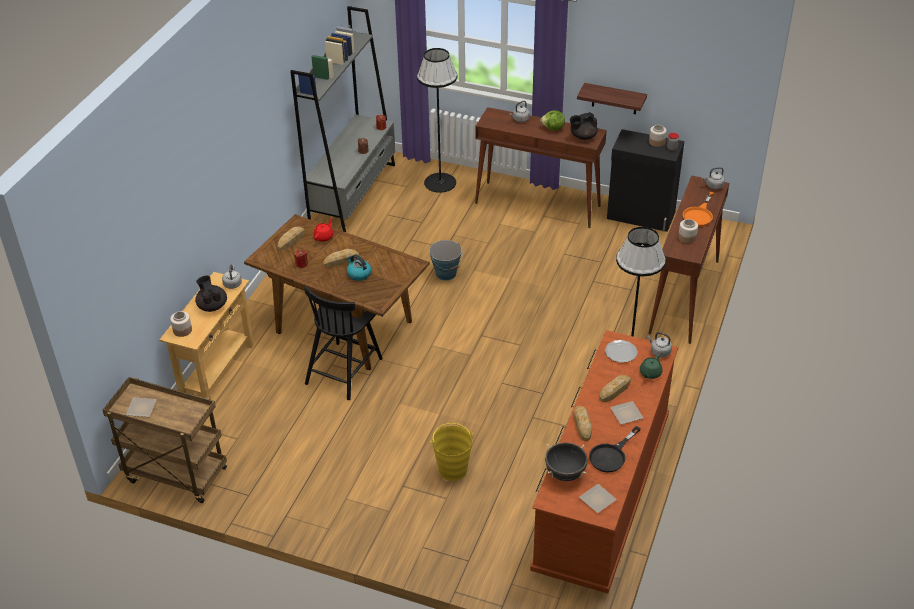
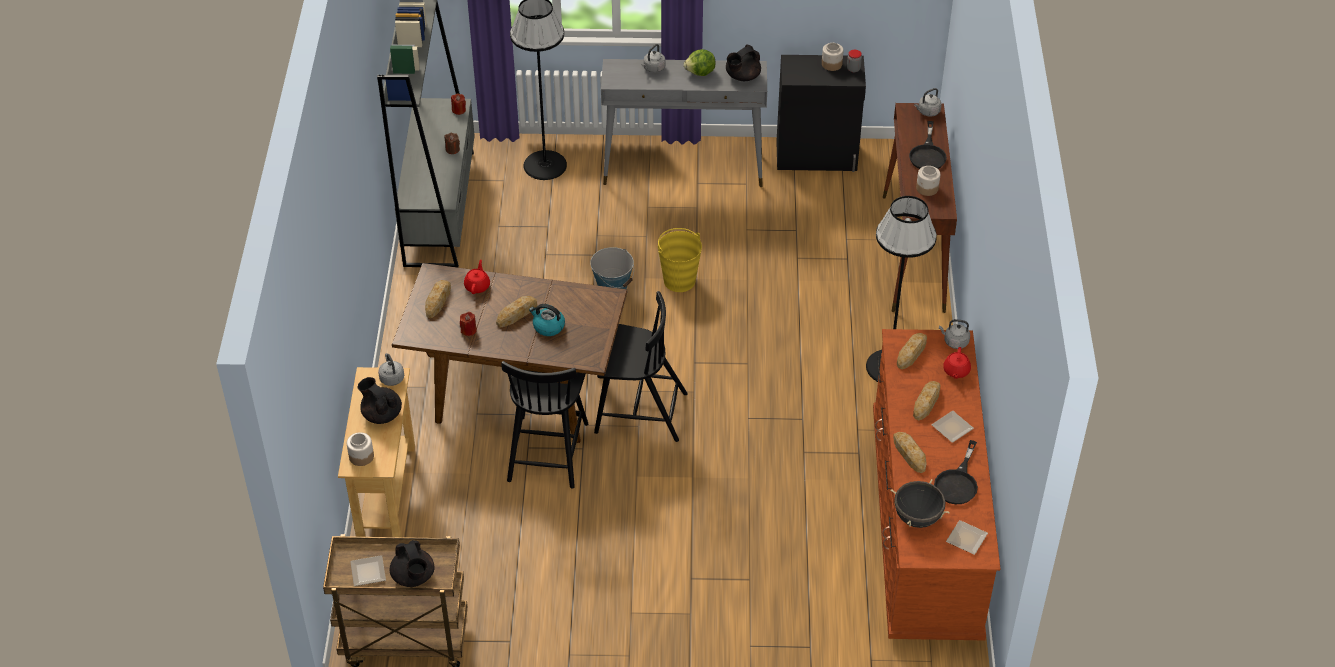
camera: 20 degrees left, 5 degrees up
yellow bucket [430,423,473,481] -> yellow bucket moved to [658,228,702,292]
brown console table [475,107,607,228] -> grey console table [601,59,767,187]
shelf [577,83,647,114] -> none
plate [605,340,638,363] -> bread [897,333,927,369]
green teapot [640,355,663,379] -> red teapot [943,347,971,379]
orange frying pan [683,192,714,227] -> black frying pan [909,121,947,169]
none -> black teapot [390,540,435,587]
none -> black chair [594,291,688,442]

